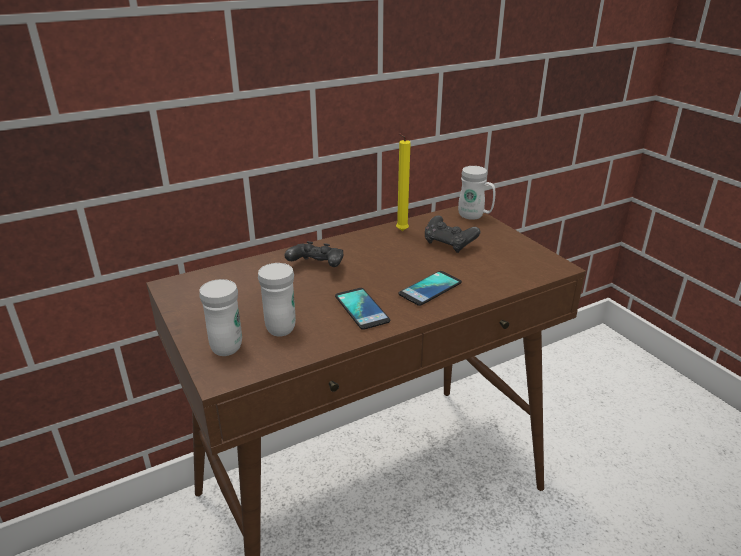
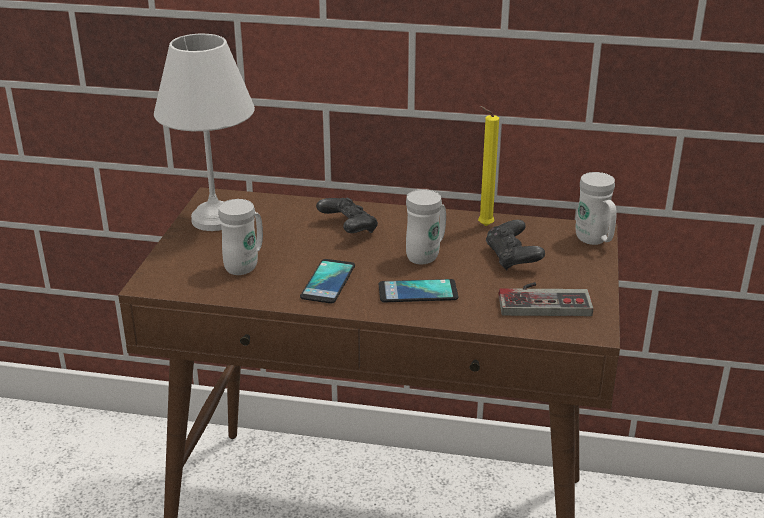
camera: 40 degrees right, 0 degrees up
white mug [199,279,242,356] -> white mug moved to [406,189,446,265]
none -> white table lamp [154,34,255,231]
none -> game controller [499,282,593,316]

